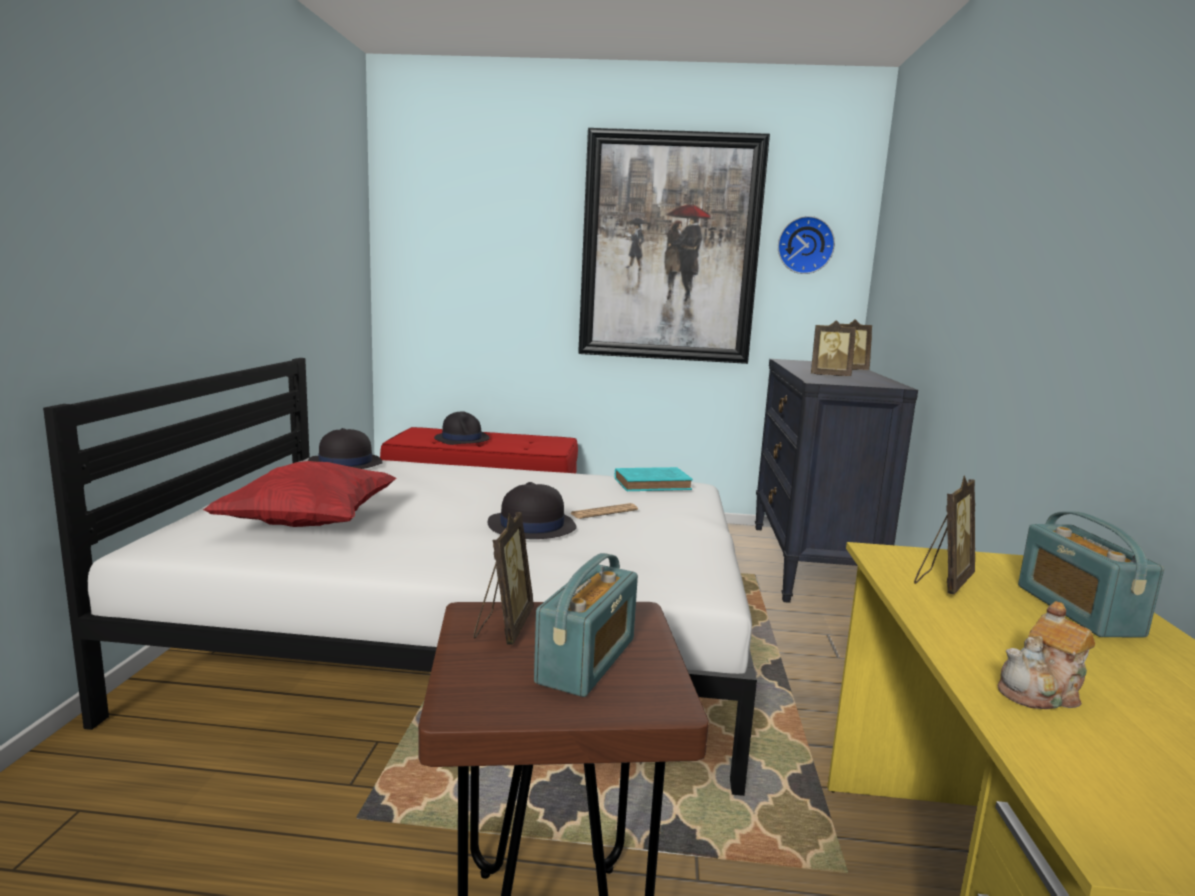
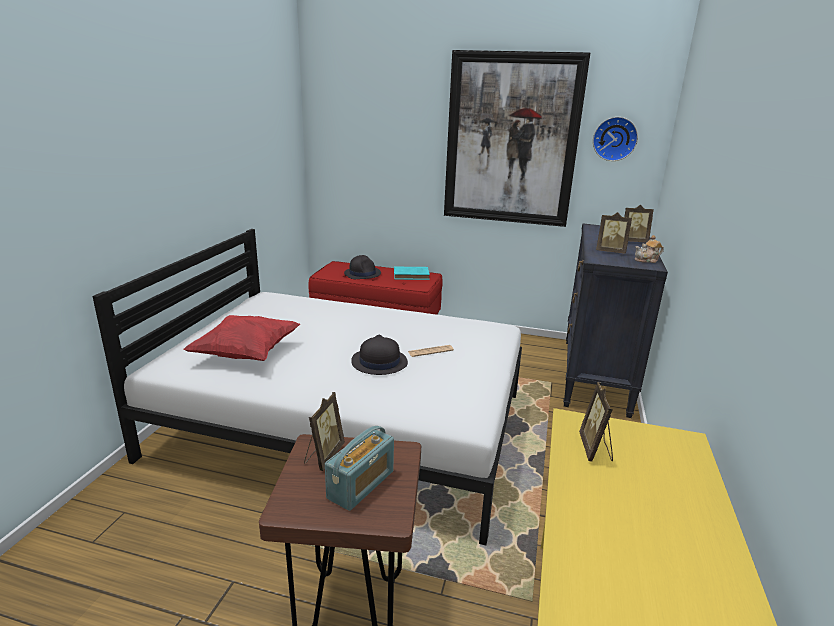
camera: 10 degrees right, 10 degrees up
black hat [308,428,383,469] -> none
turquoise book [614,467,693,491] -> turquoise book moved to [394,267,430,280]
picture frame [914,476,975,594] -> picture frame turned 135 degrees clockwise [579,382,613,461]
teapot [998,601,1095,709] -> teapot moved to [635,235,664,263]
radio [1018,511,1164,637] -> none

